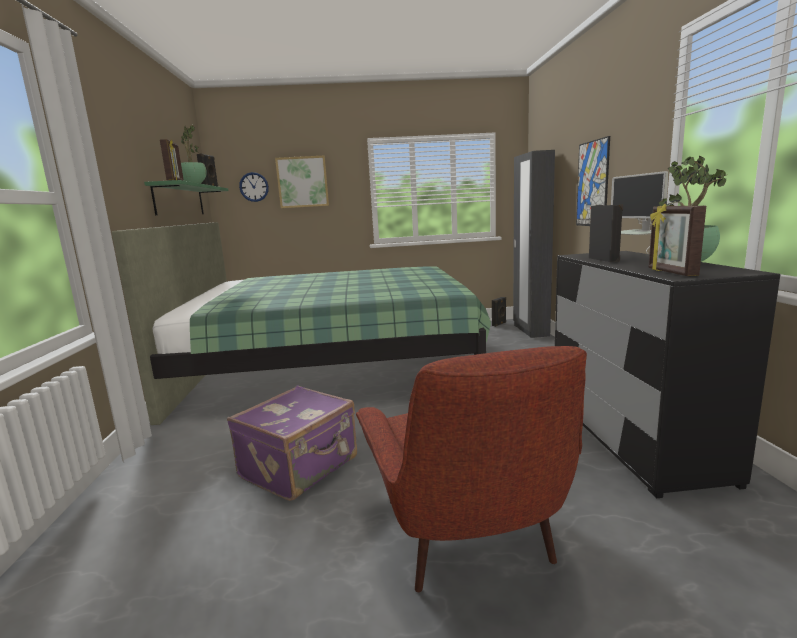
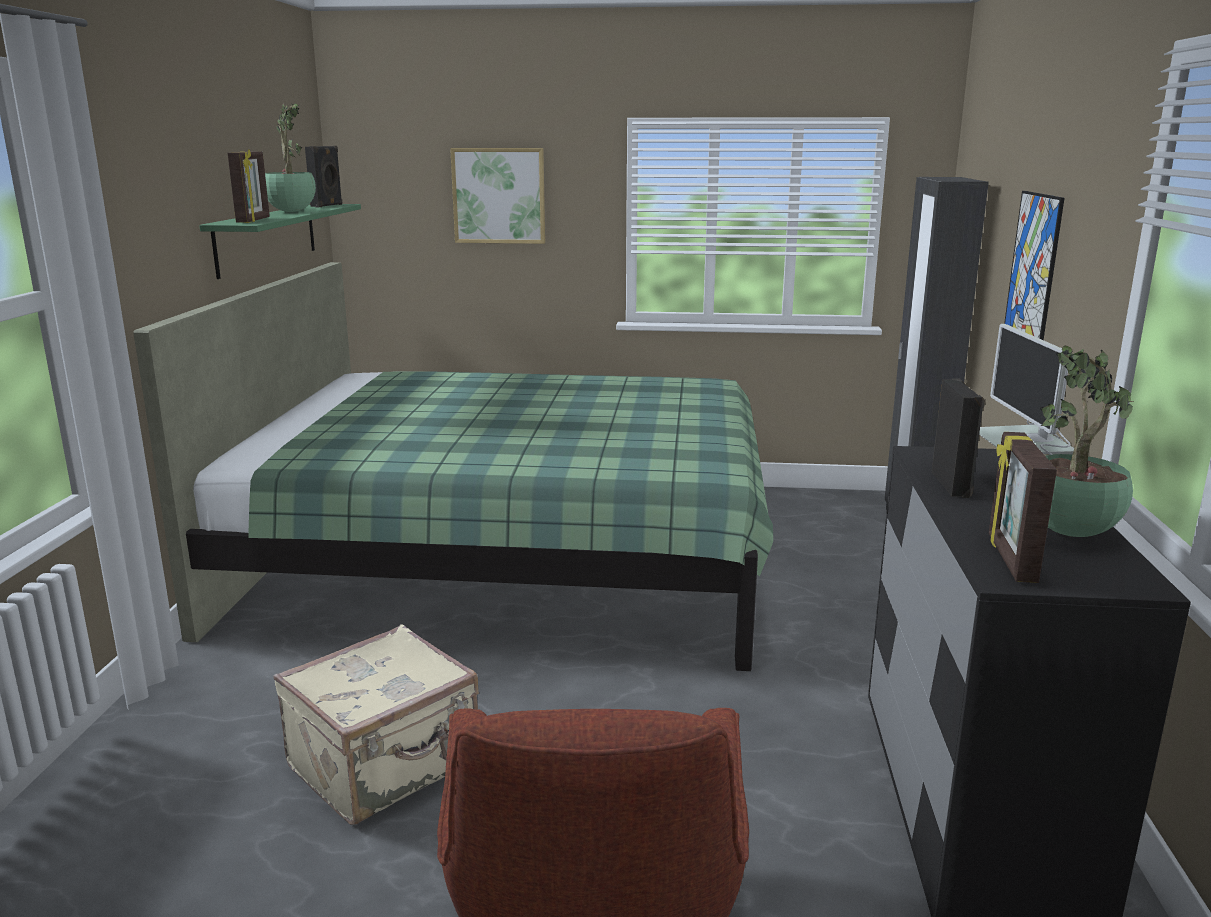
camera: 10 degrees right, 5 degrees up
purple suitcase [227,386,357,501] -> beige suitcase [273,624,479,825]
wall clock [239,172,269,202] -> none
black speaker [492,297,506,327] -> none

